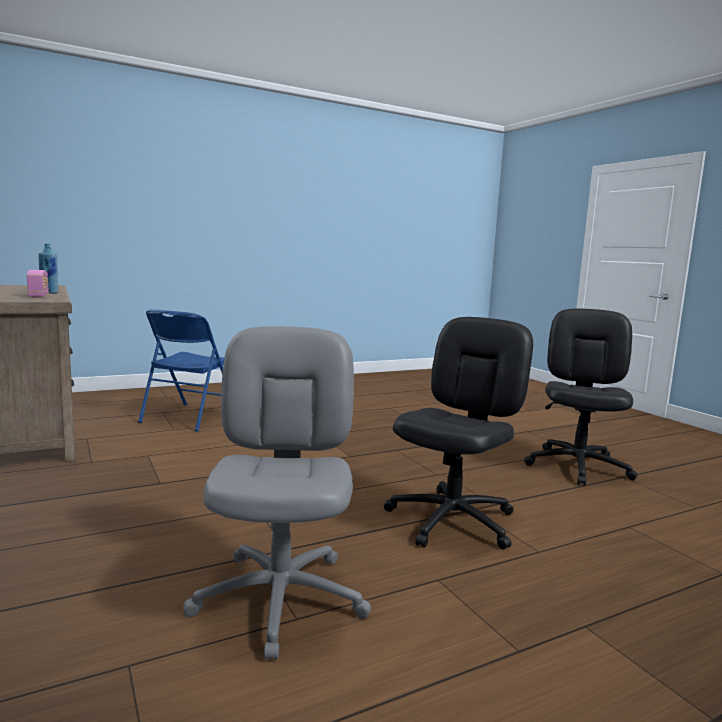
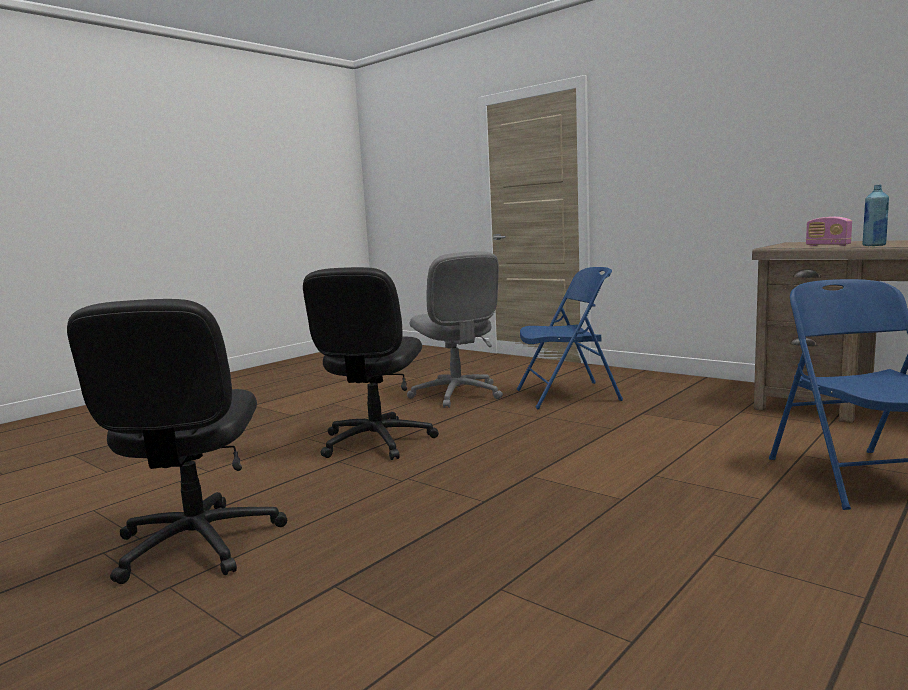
camera: 160 degrees right, 0 degrees up
none -> blue chair [517,267,623,409]

